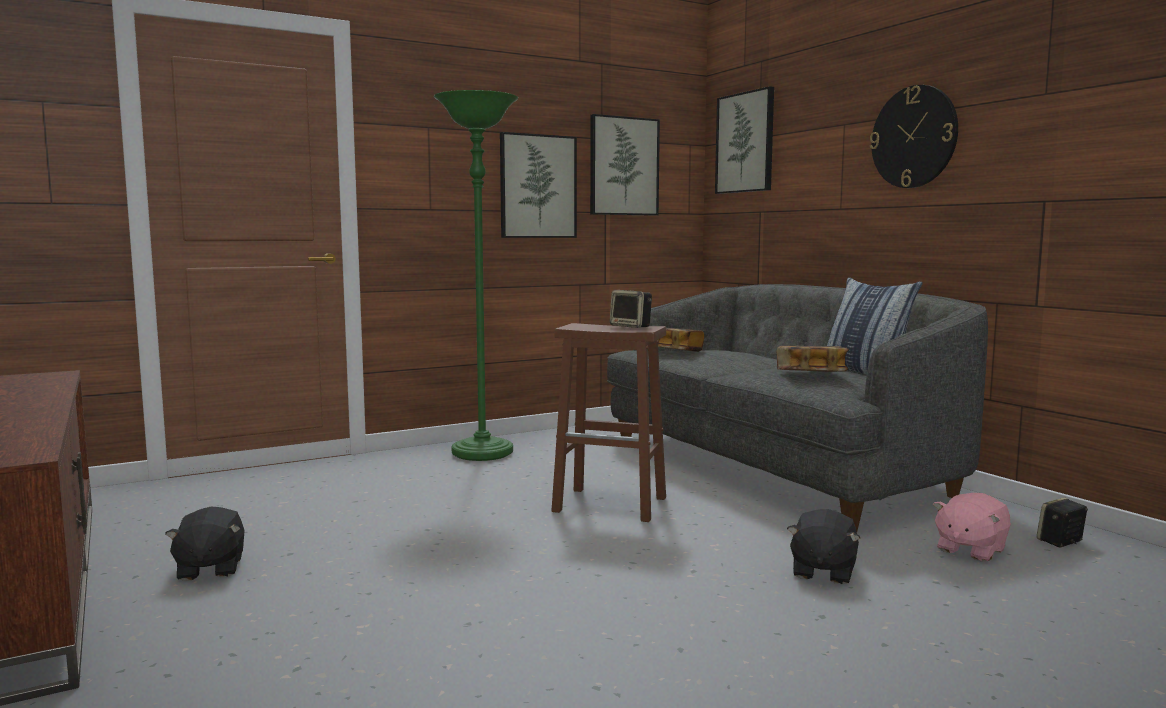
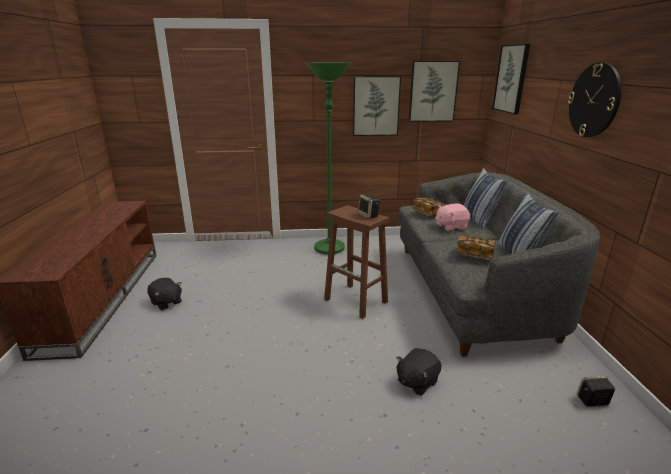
camera: 25 degrees right, 15 degrees up
black plush toy [165,507,244,581] -> black plush toy turned 60 degrees counterclockwise [147,278,182,310]
pink plush toy [933,493,1011,562] -> pink plush toy moved to [436,204,470,231]
none -> pillow [464,168,507,229]

